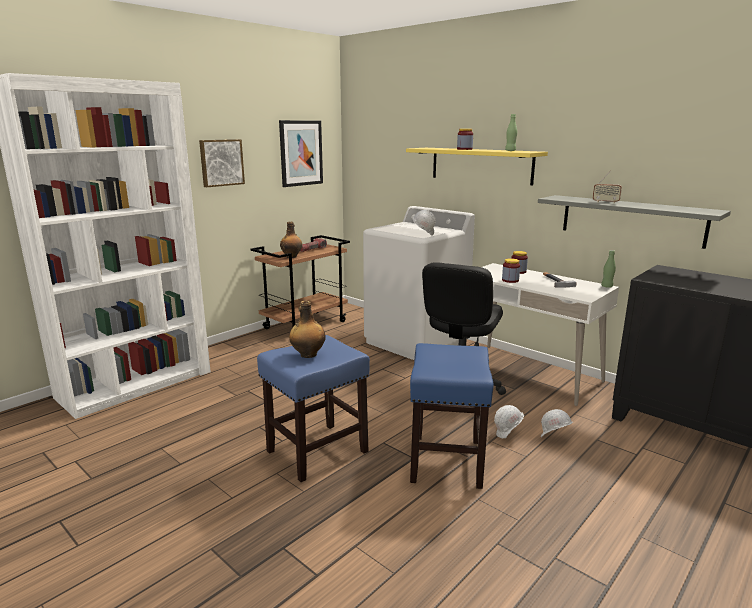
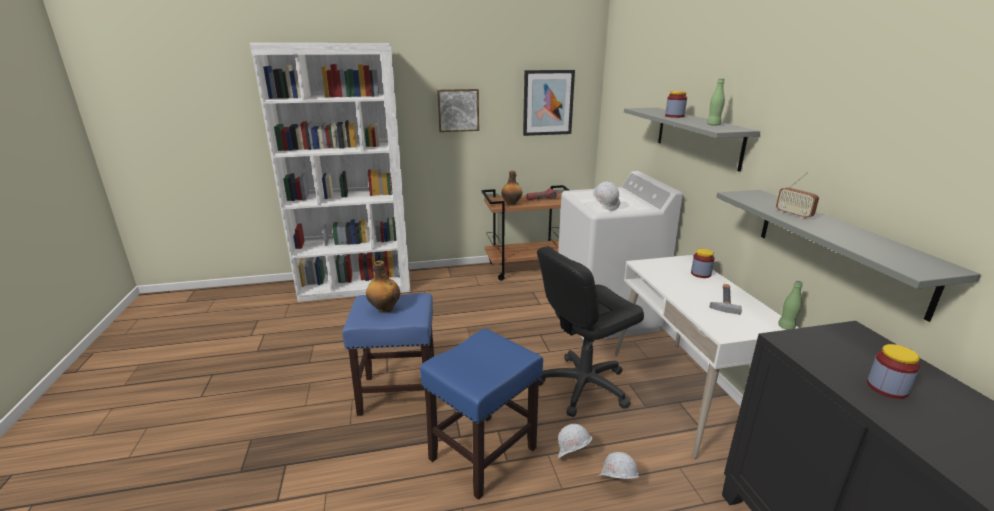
camera: 35 degrees right, 5 degrees up
yellow shelf [406,148,548,185] -> grey shelf [624,108,760,172]
jar [502,258,520,283] -> jar moved to [867,344,920,399]

